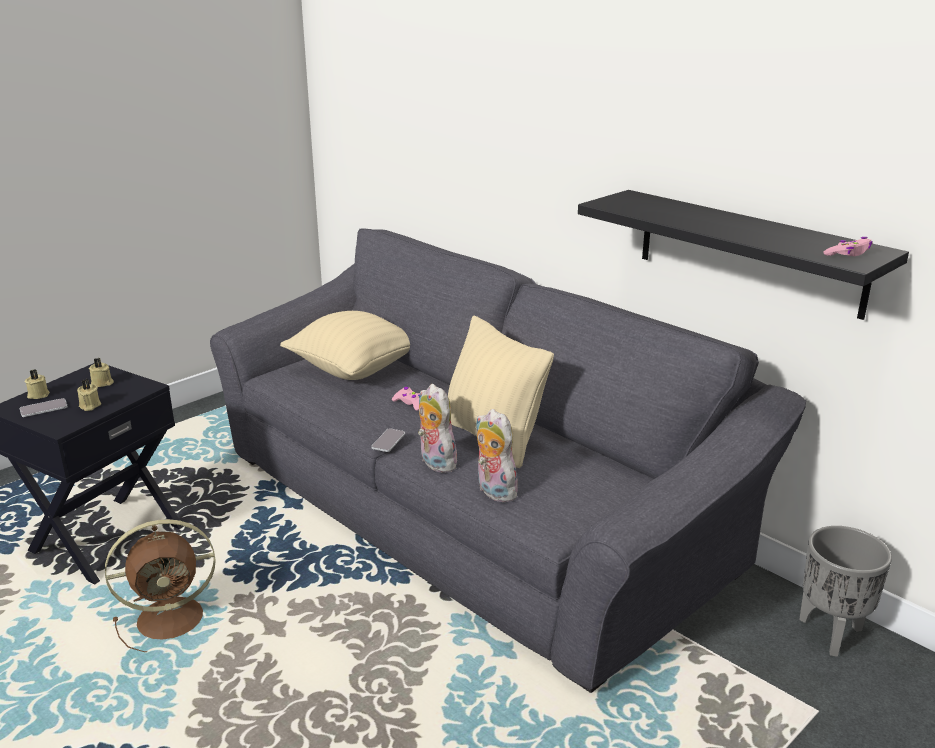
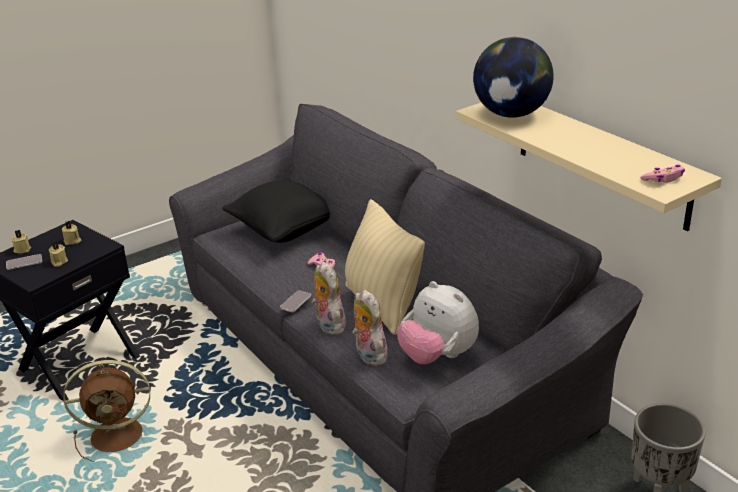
camera: 10 degrees right, 5 degrees up
beige pillow [280,311,410,380] -> black pillow [222,180,330,243]
black shelf [578,190,909,320] -> beige shelf [456,103,722,231]
none -> plush toy [397,281,479,364]
none -> globe [473,37,554,118]

